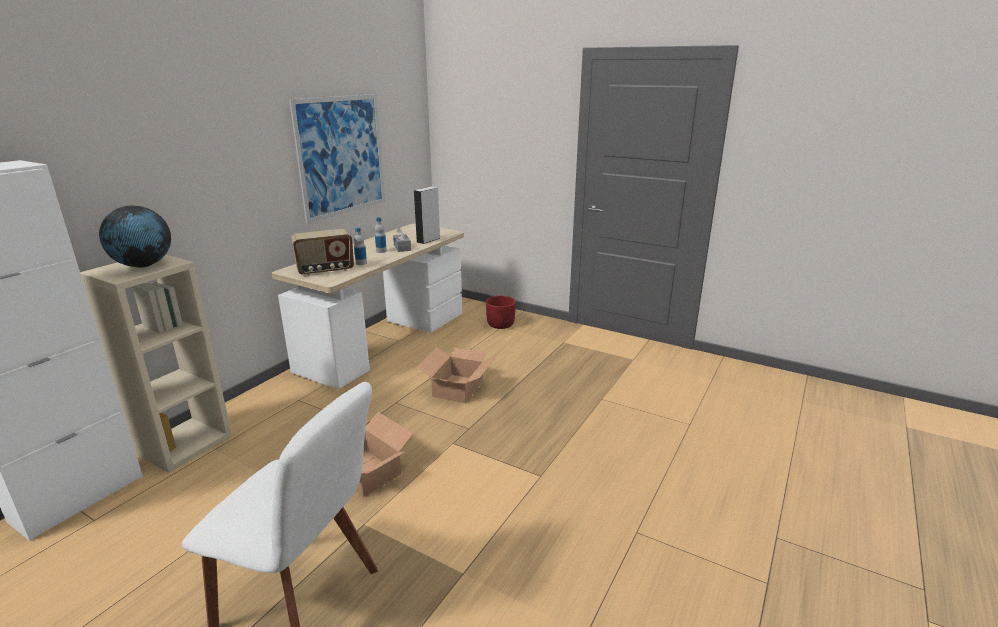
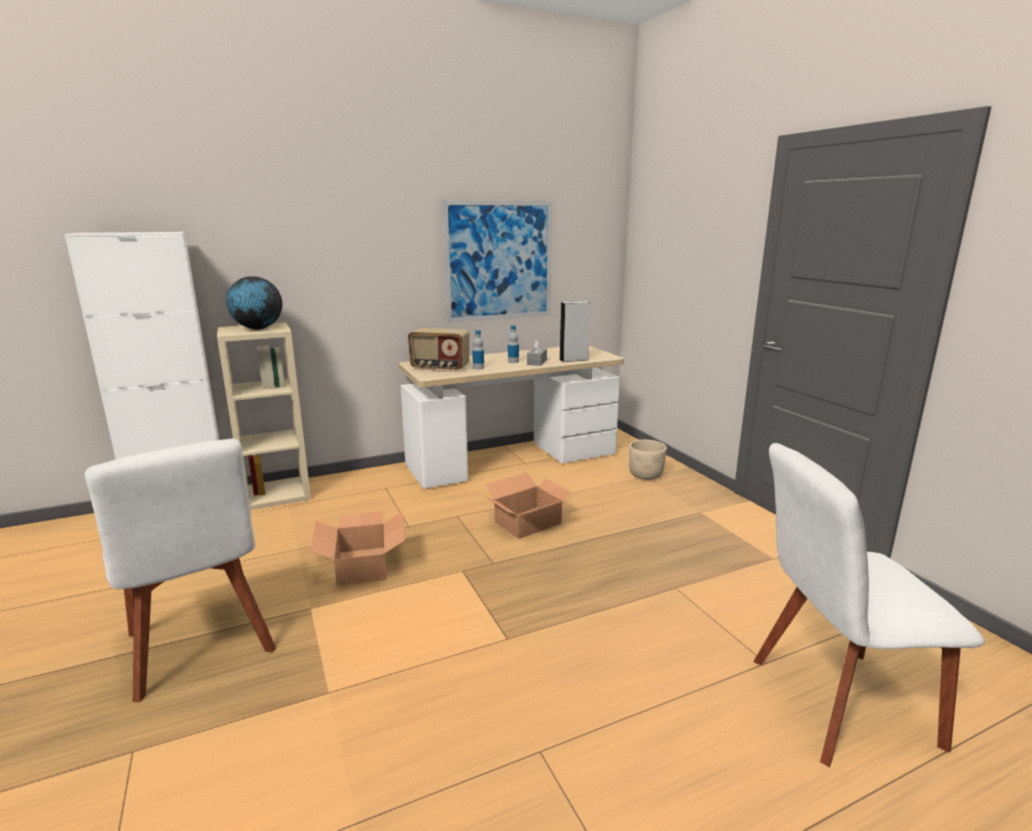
camera: 35 degrees right, 5 degrees down
red planter [486,296,516,329] -> beige planter [629,440,667,480]
none -> white chair [753,443,985,767]

